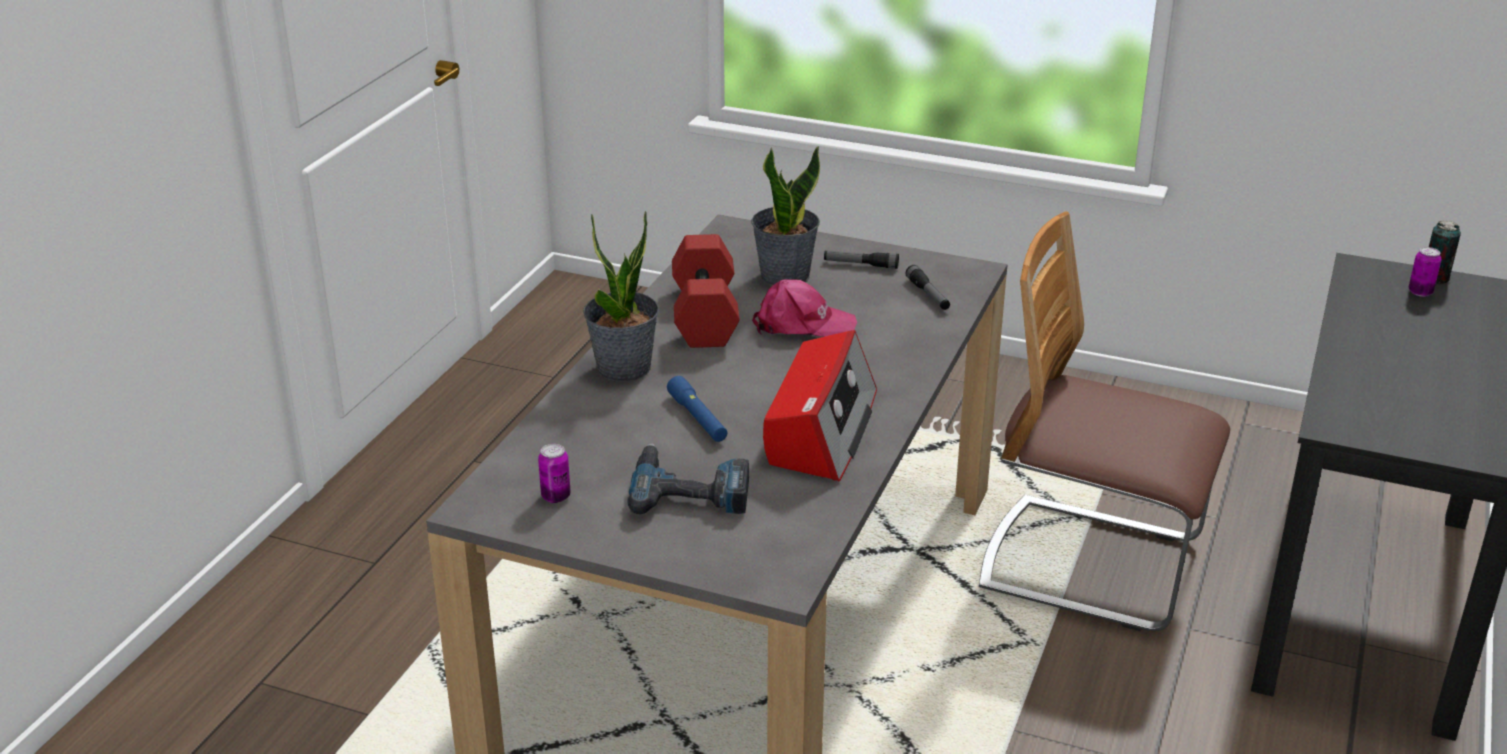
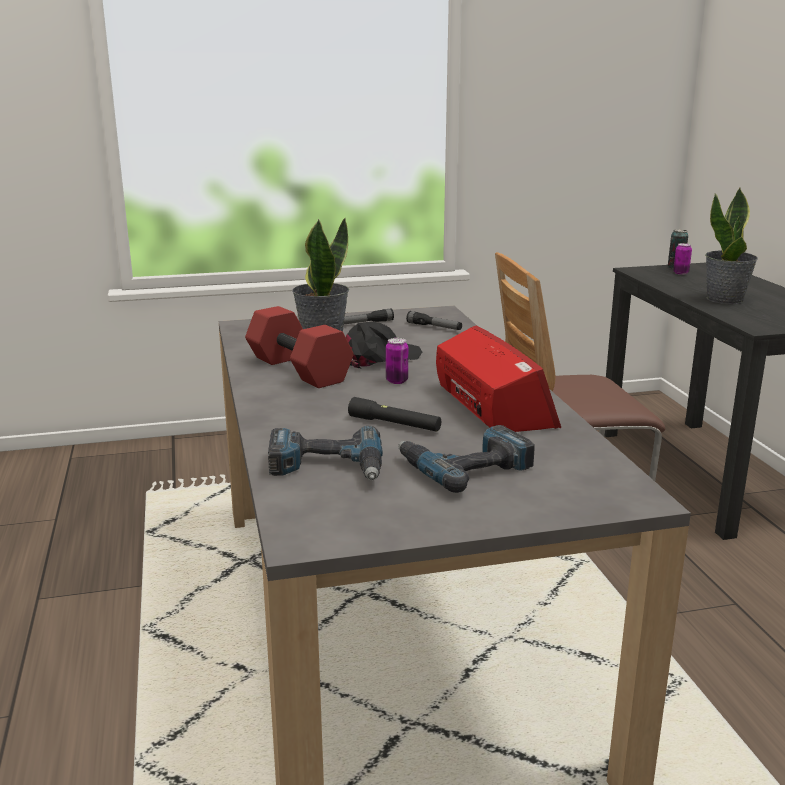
camera: 35 degrees left, 10 degrees down
can [538,444,571,503] -> can moved to [386,338,408,384]
potted plant [583,211,659,382] -> potted plant moved to [705,188,758,304]
blue flashlight [667,376,727,442] -> black flashlight [348,397,441,432]
pink cap [752,279,857,337] -> black cap [346,322,422,369]
none -> power drill [268,426,383,481]

